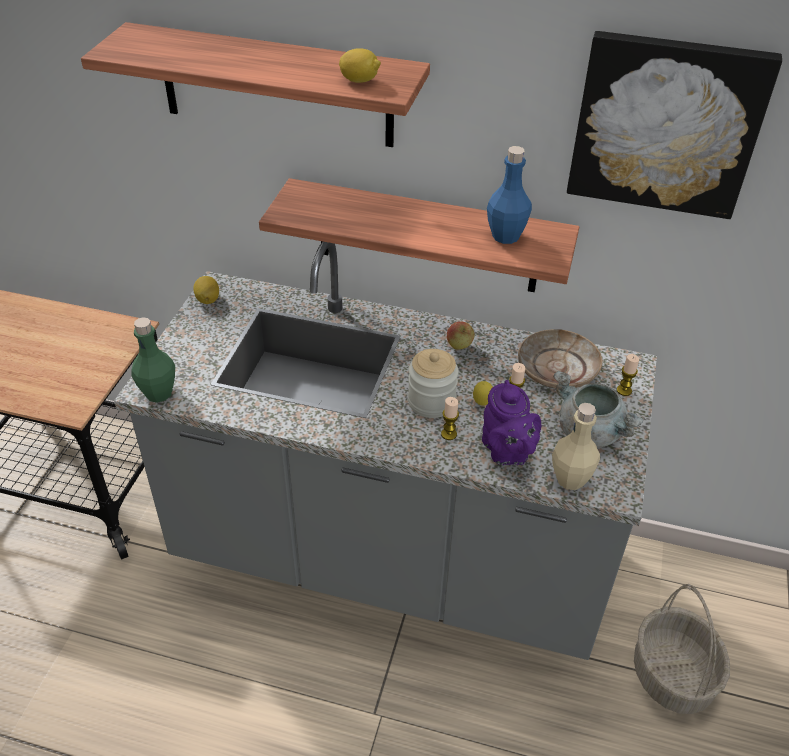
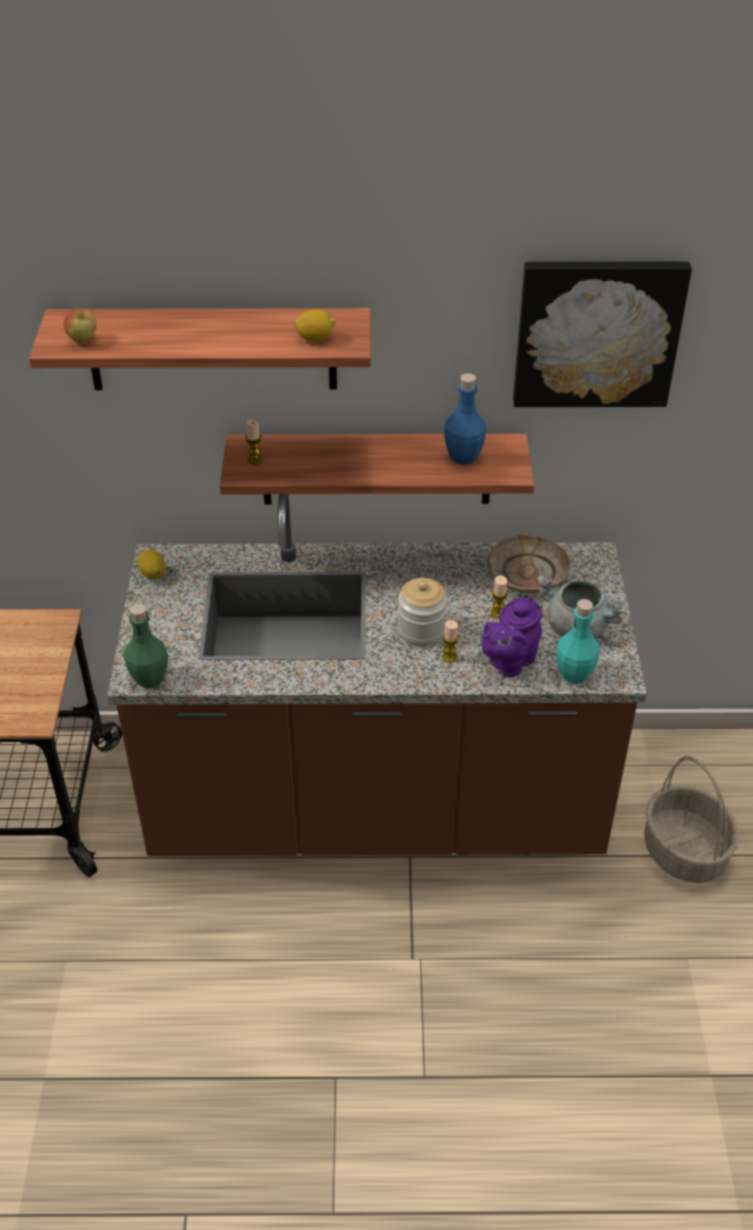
camera: 15 degrees left, 0 degrees up
grey counter [114,242,657,660] -> brown counter [107,494,647,856]
apple [447,321,474,350] -> apple moved to [64,308,97,342]
lemon [473,381,493,406] -> none
purple teapot [482,380,541,465] -> purple teapot turned 75 degrees clockwise [482,597,543,677]
beige bottle [552,403,600,490] -> turquoise bottle [556,599,600,684]
candle [617,354,639,396] -> candle moved to [245,419,263,465]

